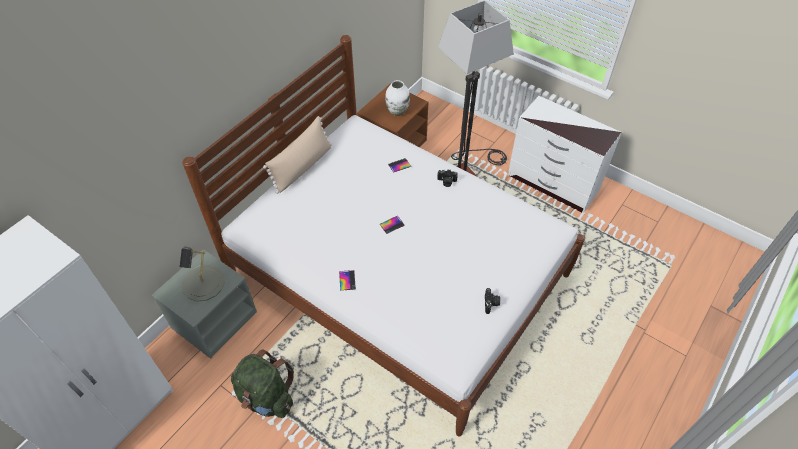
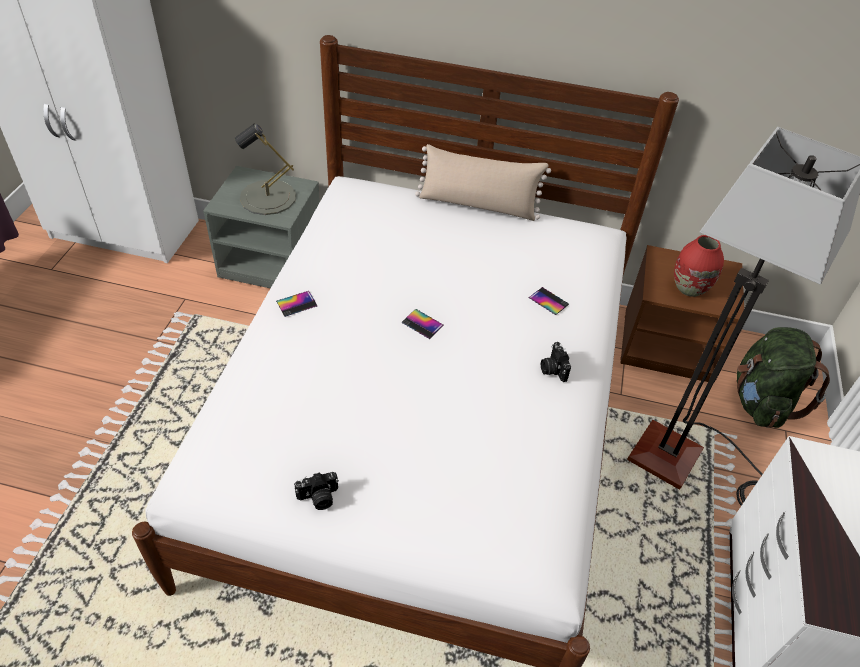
camera: 65 degrees right, 5 degrees down
green backpack [231,349,294,418] -> green backpack moved to [737,327,830,428]
white vase [385,80,410,116] -> red vase [674,235,724,297]

